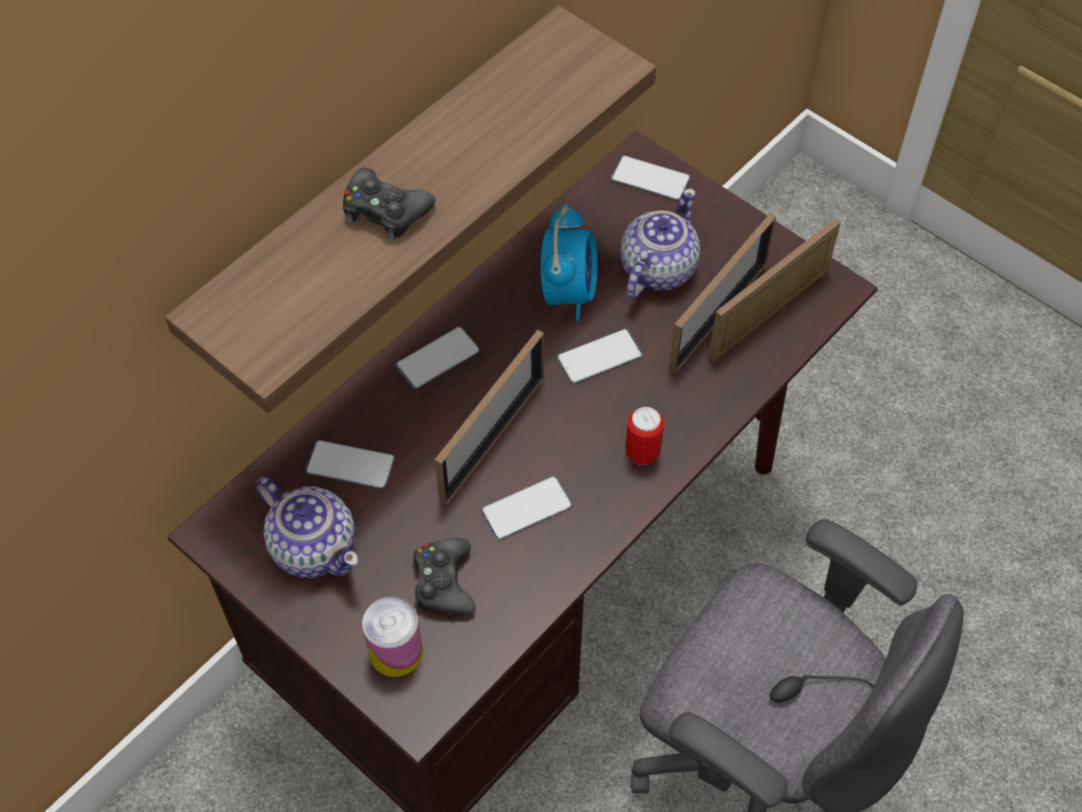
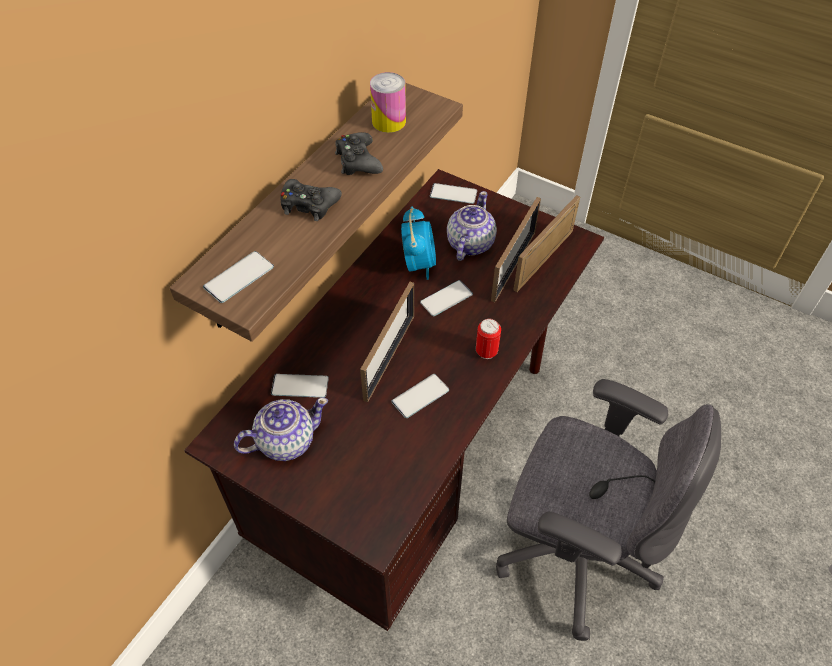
camera: 10 degrees left, 5 degrees down
teapot [256,477,359,578] -> teapot turned 60 degrees counterclockwise [234,398,328,461]
can [362,596,423,677] -> can moved to [370,72,406,133]
phone [395,327,480,389] -> phone moved to [203,251,274,303]
black game controller [413,538,475,615] -> black game controller moved to [335,132,383,175]

